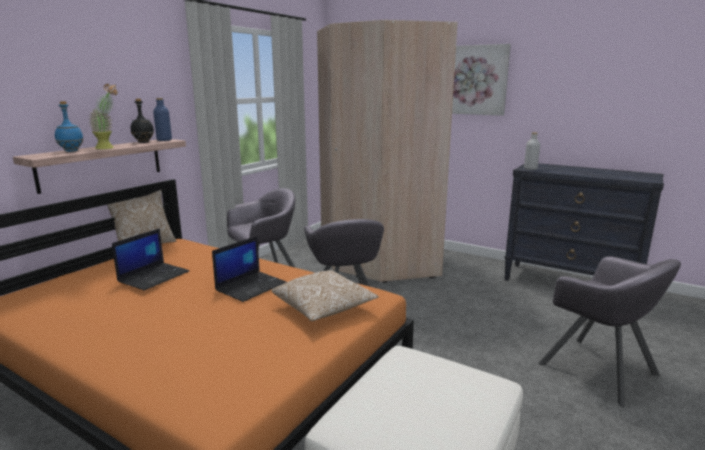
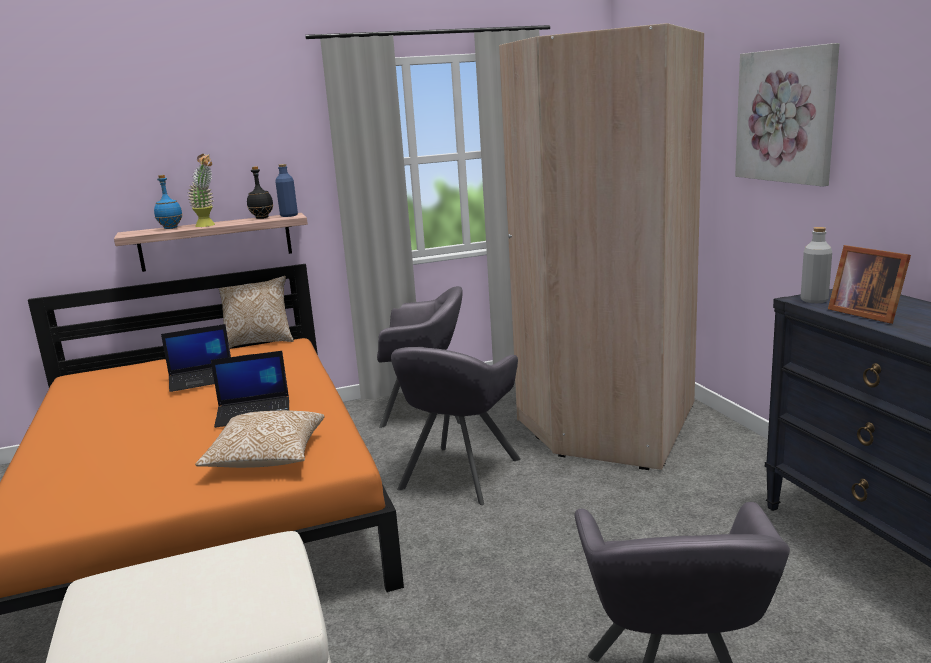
camera: 40 degrees right, 0 degrees up
none -> picture frame [828,245,911,324]

